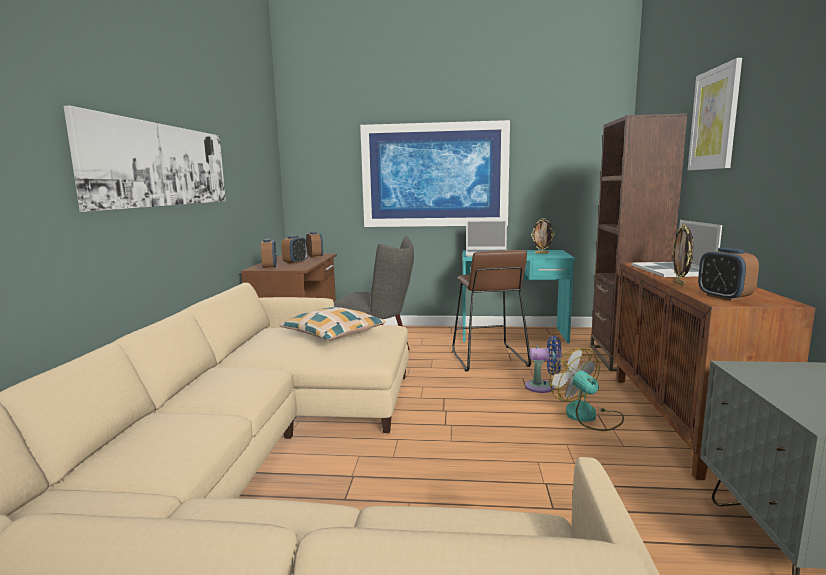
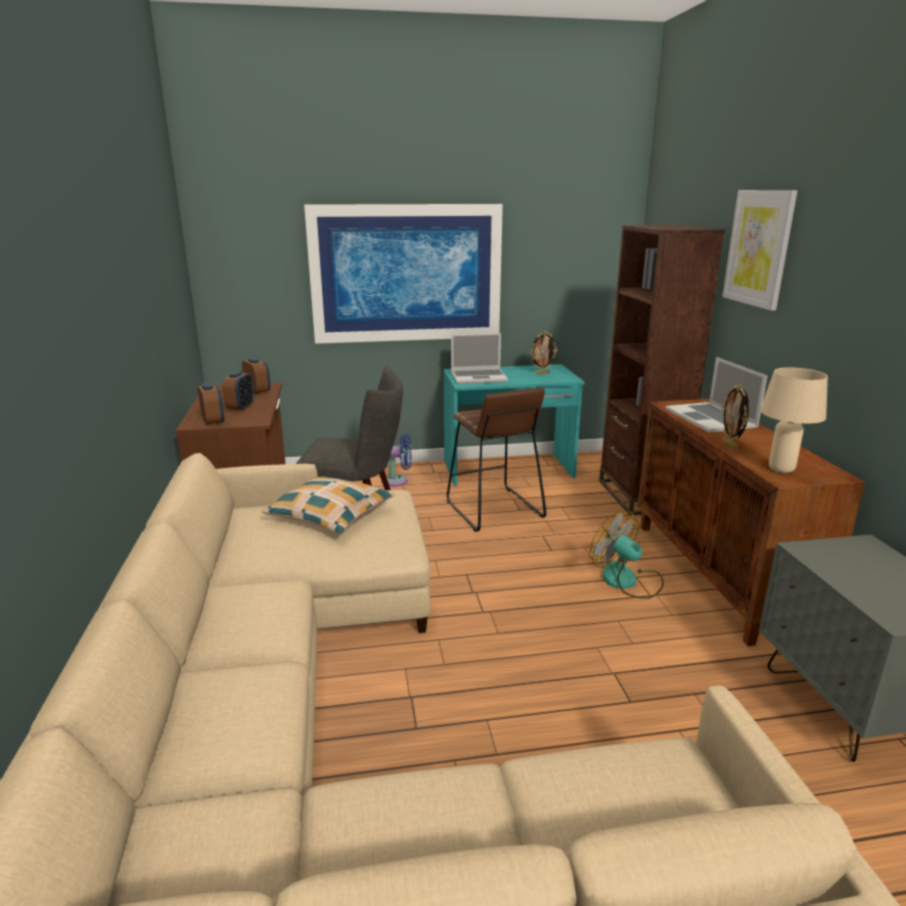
camera: 15 degrees left, 10 degrees up
picture [64,106,226,212] -> none
blue fan [525,336,561,393] -> blue fan moved to [382,434,411,487]
alarm clock [698,248,759,301] -> beige table lamp [760,367,828,473]

